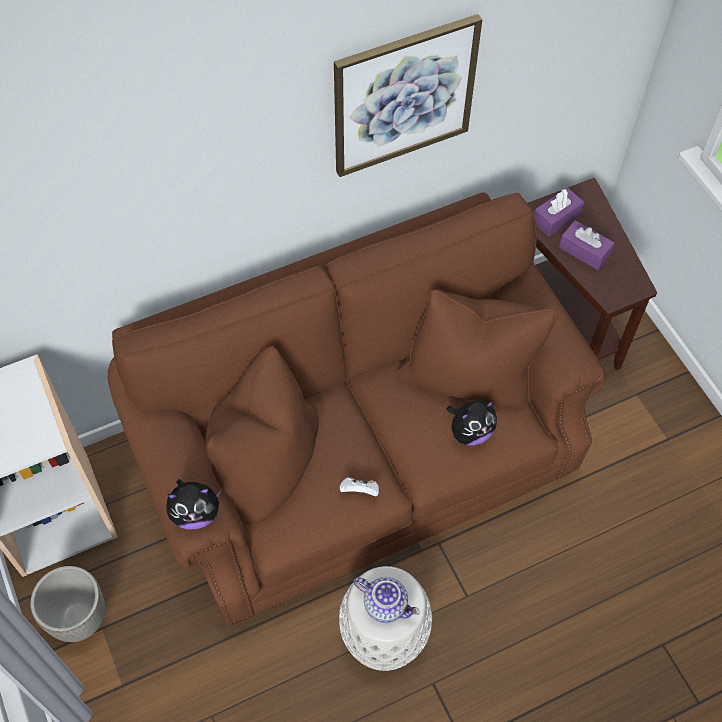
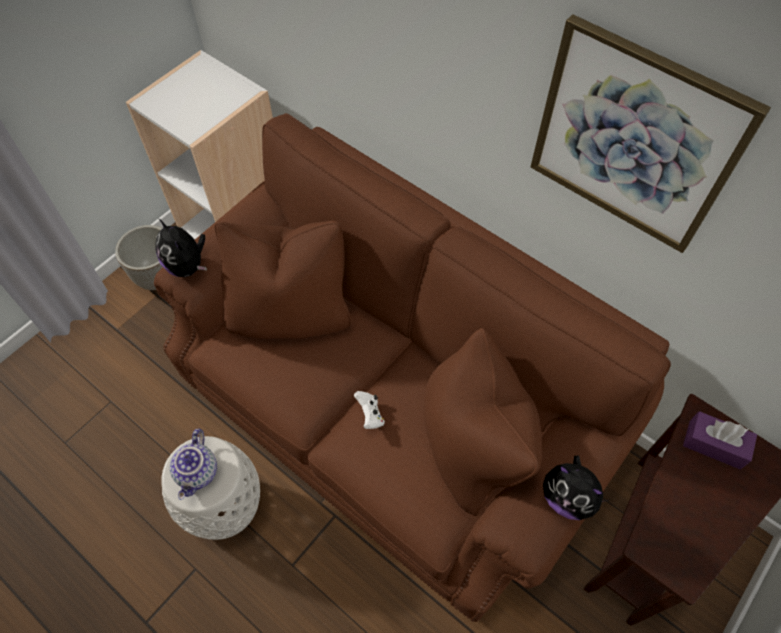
camera: 65 degrees right, 0 degrees up
white game controller [340,475,379,496] -> white game controller moved to [354,391,385,429]
plush toy [446,400,497,445] -> plush toy moved to [543,456,610,520]
purple tissue box [559,220,615,270] -> none

